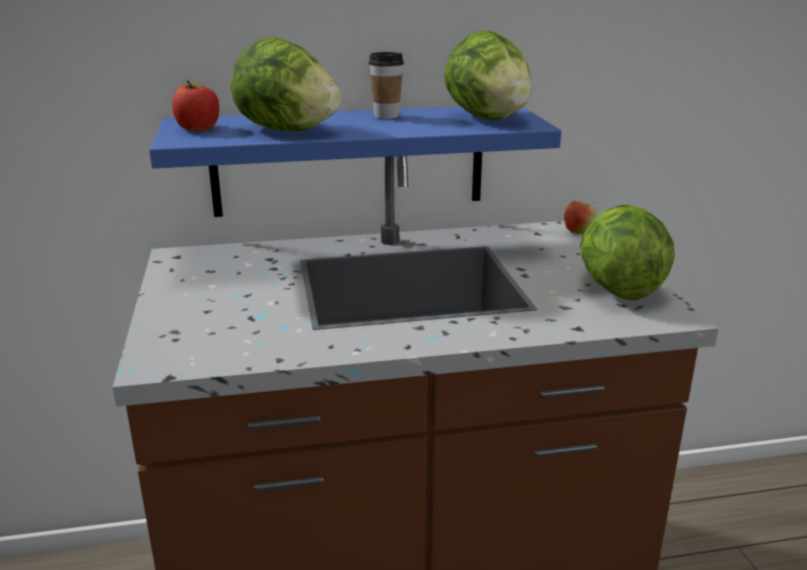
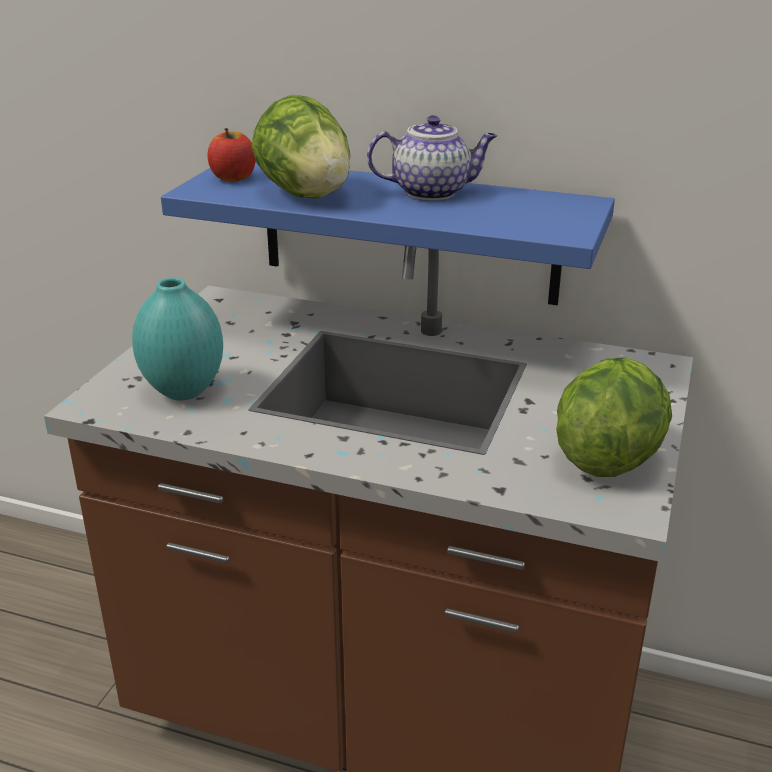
camera: 30 degrees right, 5 degrees up
cup [368,52,404,119] -> teapot [367,115,497,200]
lettuce [444,30,532,120] -> none
apple [564,201,597,234] -> none
none -> turquoise vase [132,278,223,401]

